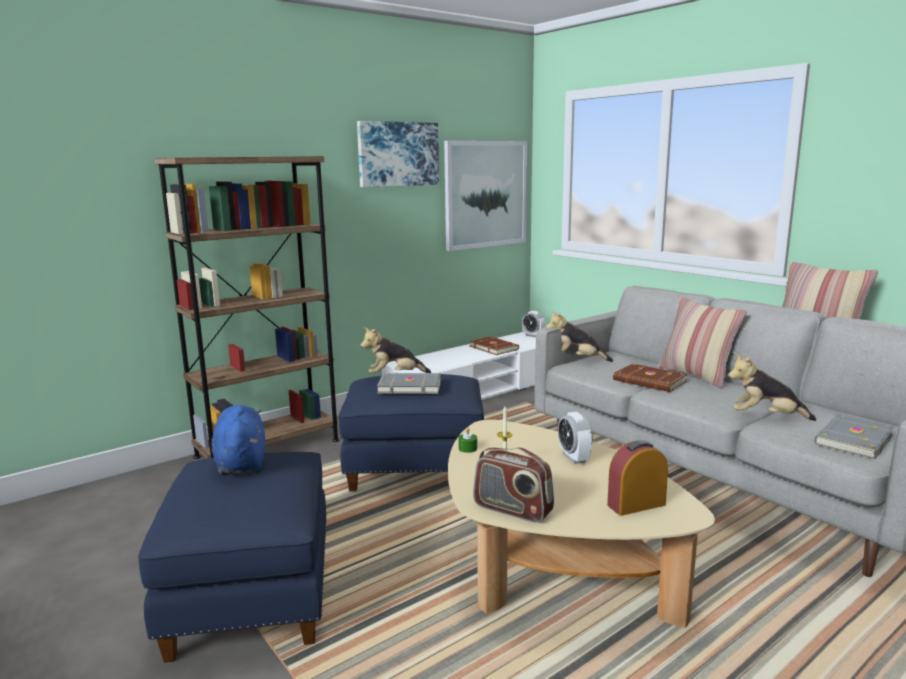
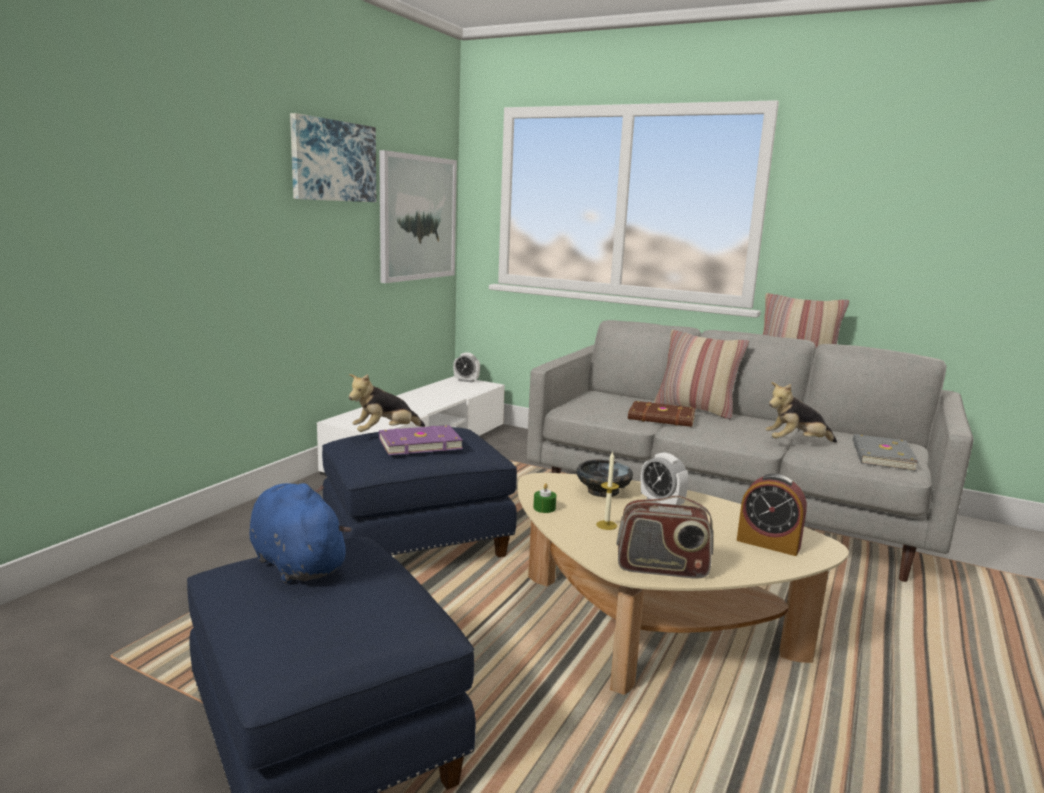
camera: 25 degrees left, 0 degrees up
brown bookcase [154,156,340,459] -> none
grey book [377,373,441,394] -> purple book [379,425,463,455]
brown book [469,336,519,355] -> none
plush toy [546,311,613,362] -> none
alarm clock [607,440,668,516] -> alarm clock turned 105 degrees counterclockwise [737,474,807,556]
none -> black bowl [576,459,633,497]

